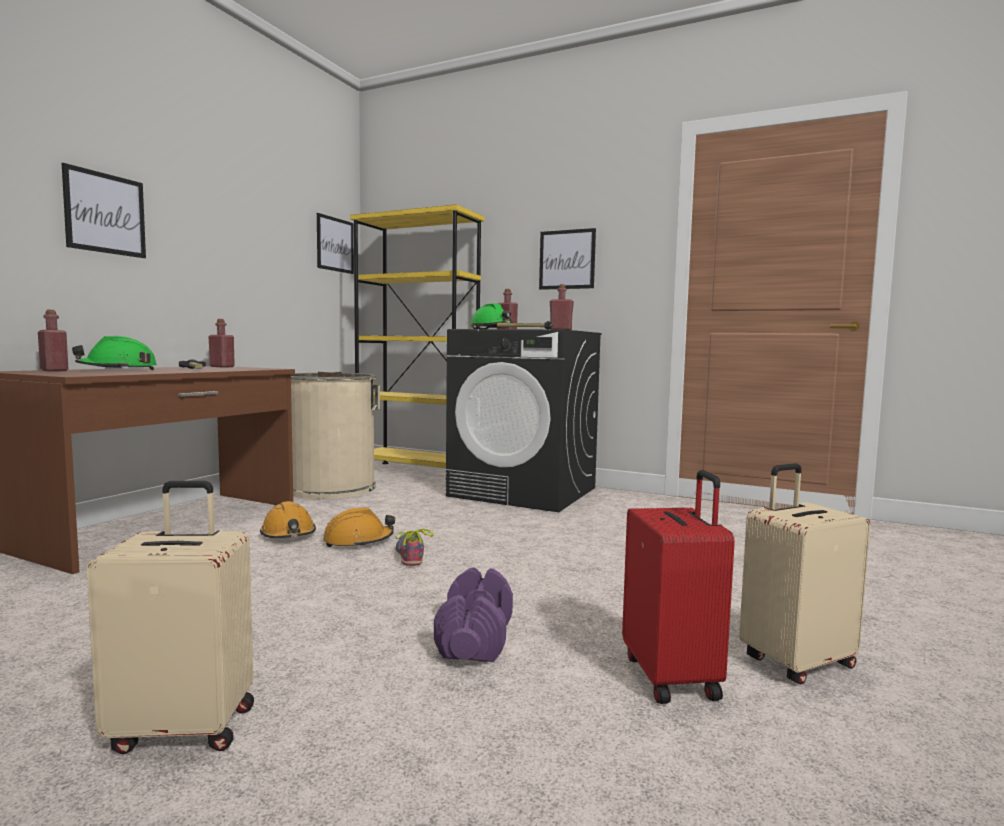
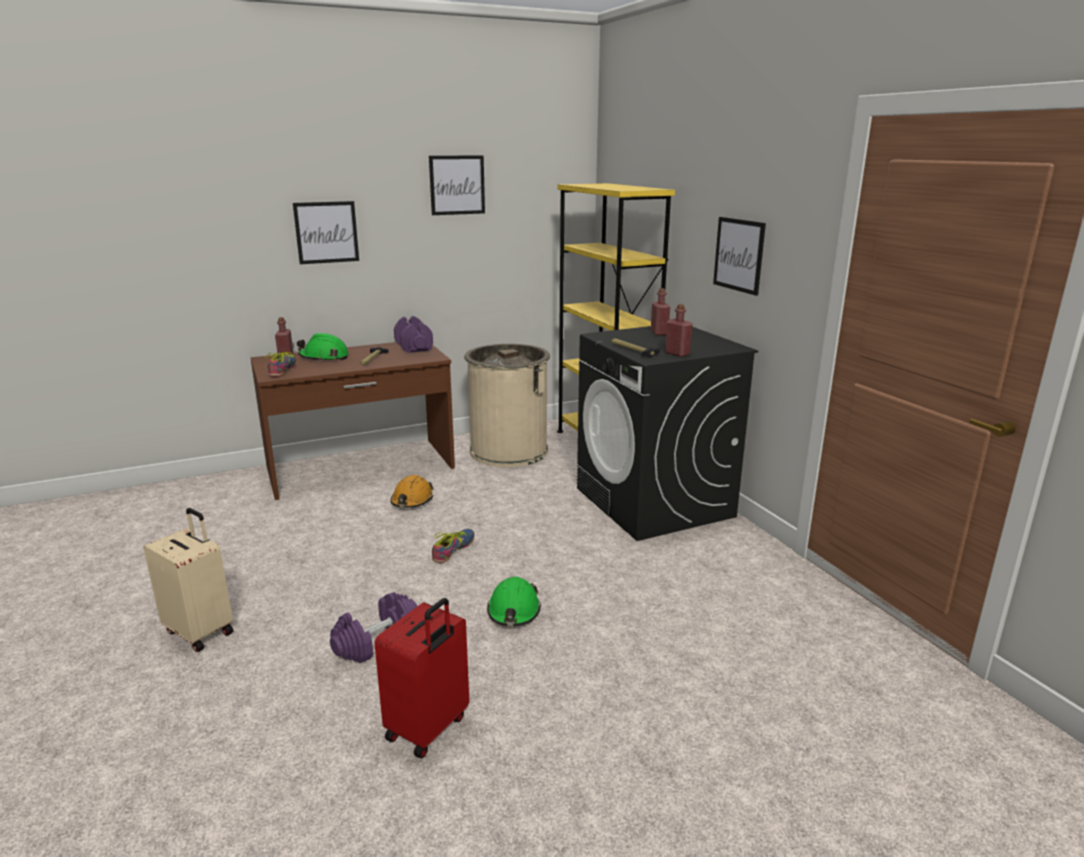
camera: 40 degrees right, 15 degrees up
red bottle [208,319,235,367] -> purple dumbbell [394,316,433,353]
picture [317,213,354,274] -> picture moved to [429,155,485,215]
orange hard hat [323,507,395,548] -> none
green hard hat [470,303,514,329] -> green hard hat moved to [487,577,541,626]
beige suitcase [739,464,870,685] -> none
none -> shoe [265,352,296,377]

